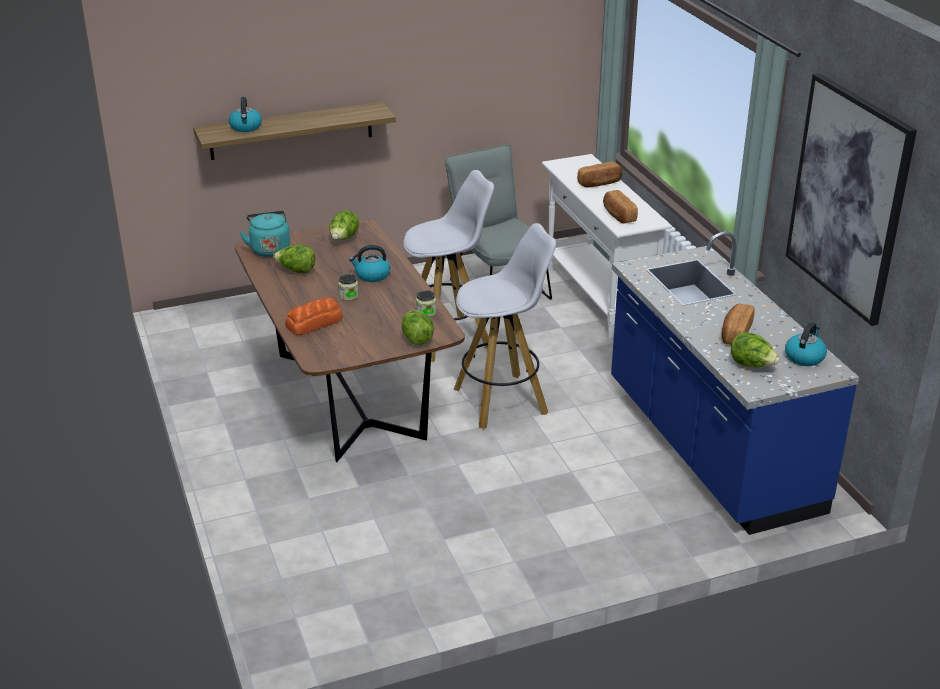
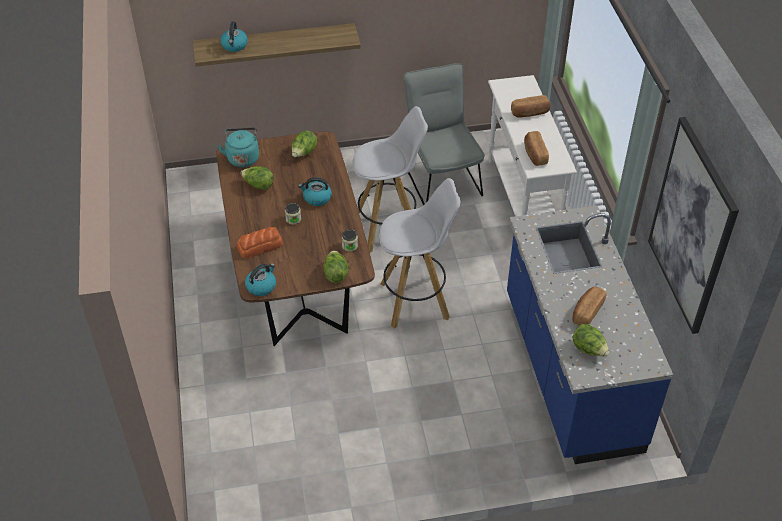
camera: 10 degrees right, 15 degrees up
kettle [785,322,827,366] -> kettle moved to [245,263,276,296]

